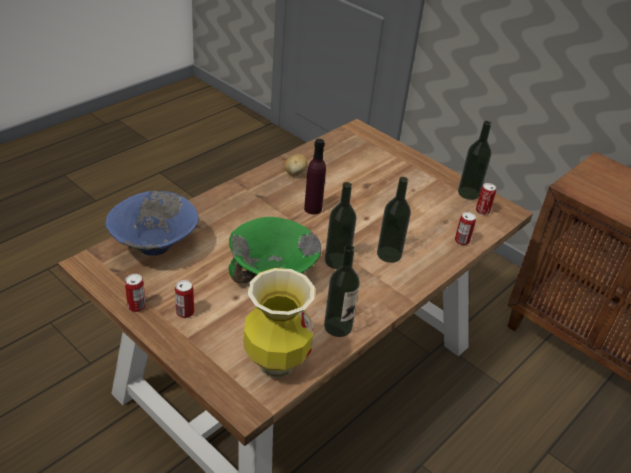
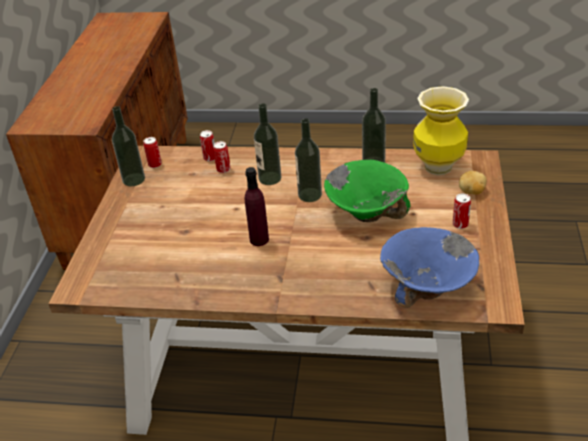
camera: 120 degrees left, 0 degrees up
can [125,274,146,312] -> can moved to [213,141,231,173]
potato [284,154,308,175] -> potato moved to [459,171,487,195]

